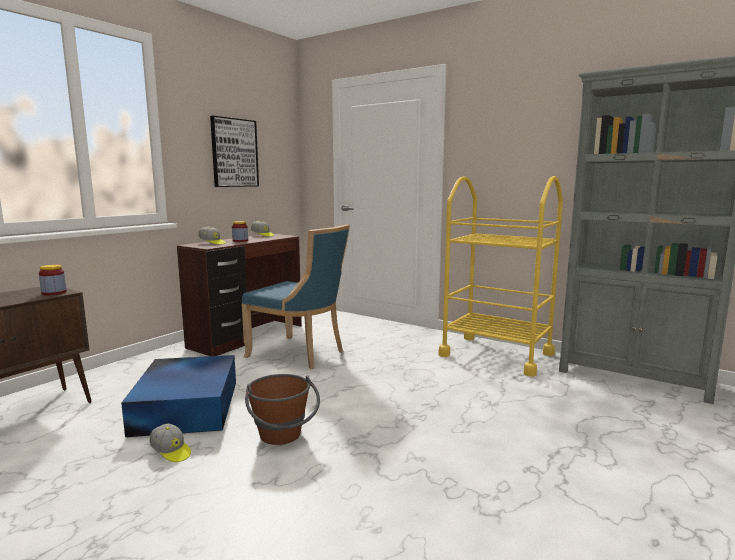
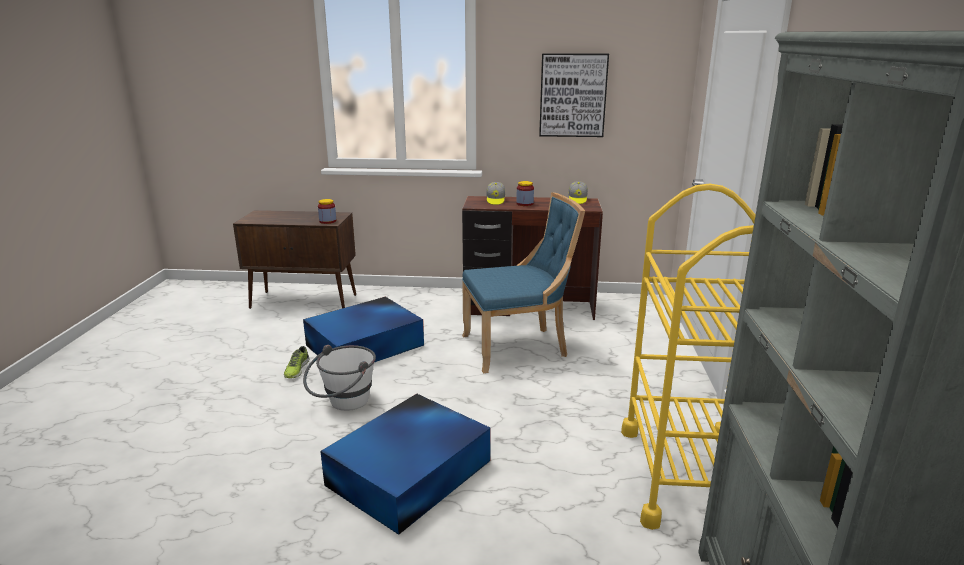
camera: 60 degrees right, 10 degrees up
cap [149,424,191,462] -> shoe [284,346,310,378]
blue chair [241,224,350,369] -> blue chair turned 105 degrees counterclockwise [462,192,585,373]
brown bucket [245,374,320,445] -> white bucket [303,345,376,411]
none -> blue storage box [320,394,491,535]

